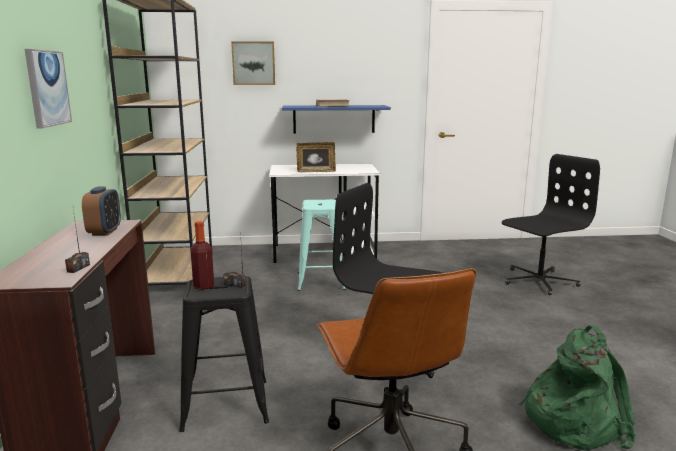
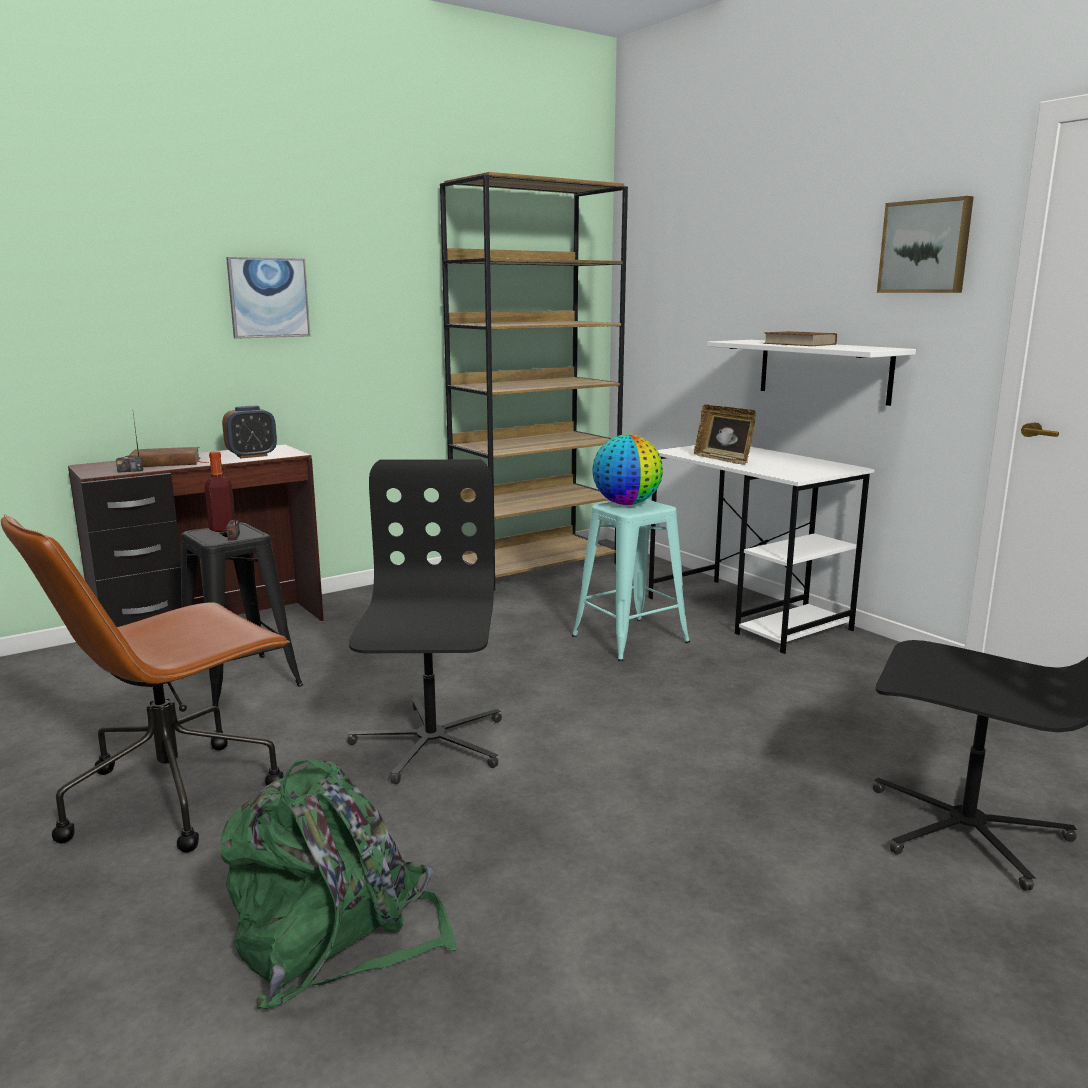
camera: 60 degrees right, 0 degrees up
picture [231,41,275,85] -> picture moved to [877,196,974,293]
blue shelf [282,105,391,133] -> white shelf [707,340,916,406]
none -> brown book [128,447,209,467]
none -> globe [592,434,663,505]

